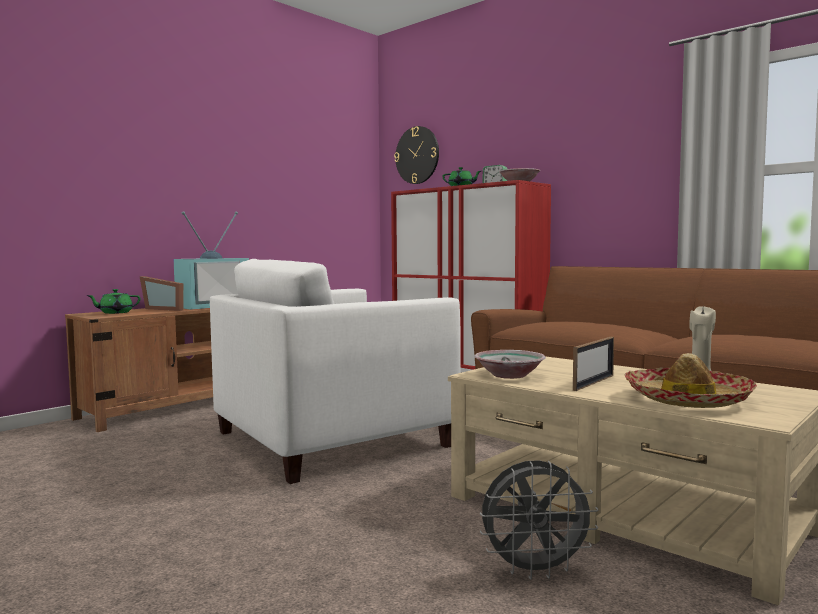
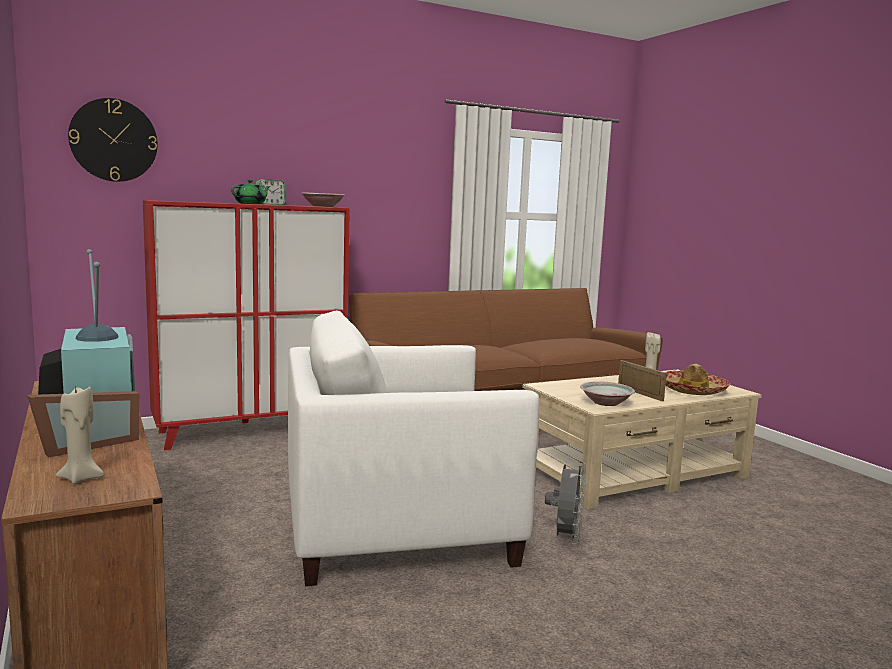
camera: 70 degrees left, 5 degrees up
green teapot [86,289,141,314] -> beige candle [56,385,105,484]
white armchair [210,259,461,484] -> white armchair turned 90 degrees clockwise [288,311,539,586]
grey fan [480,460,599,580] -> grey fan moved to [545,462,586,544]

